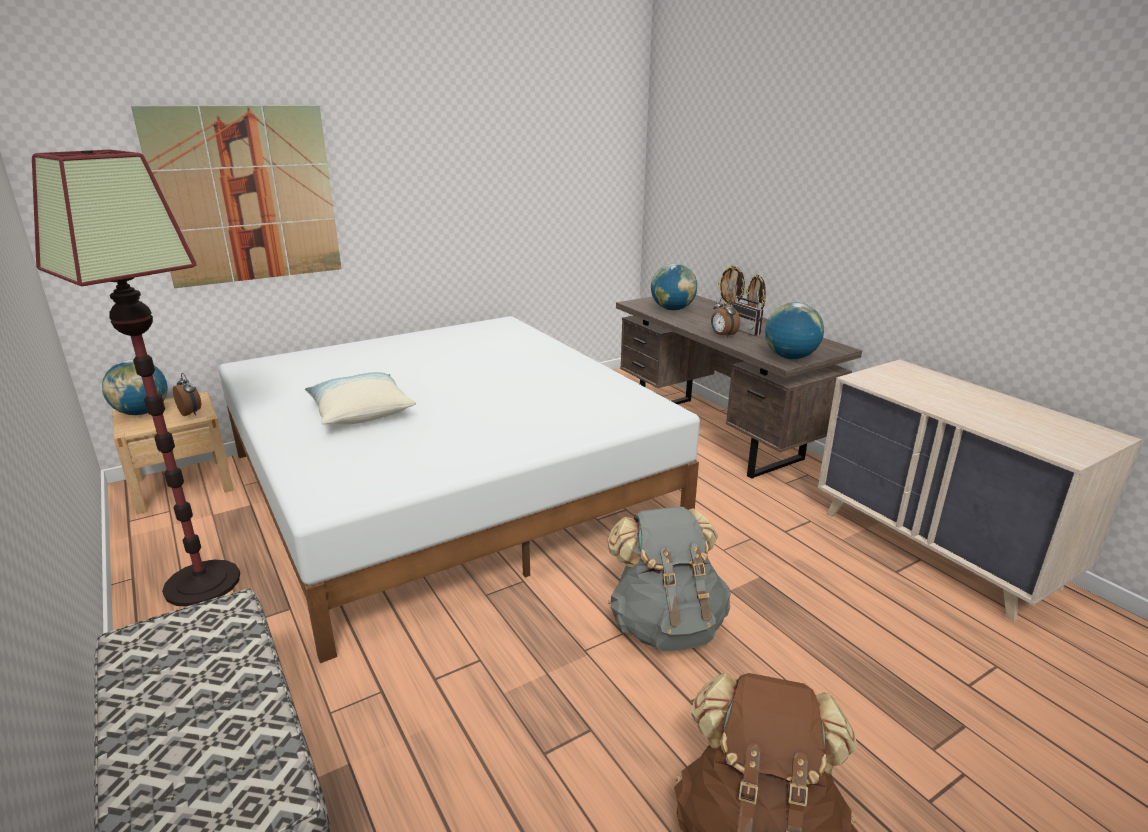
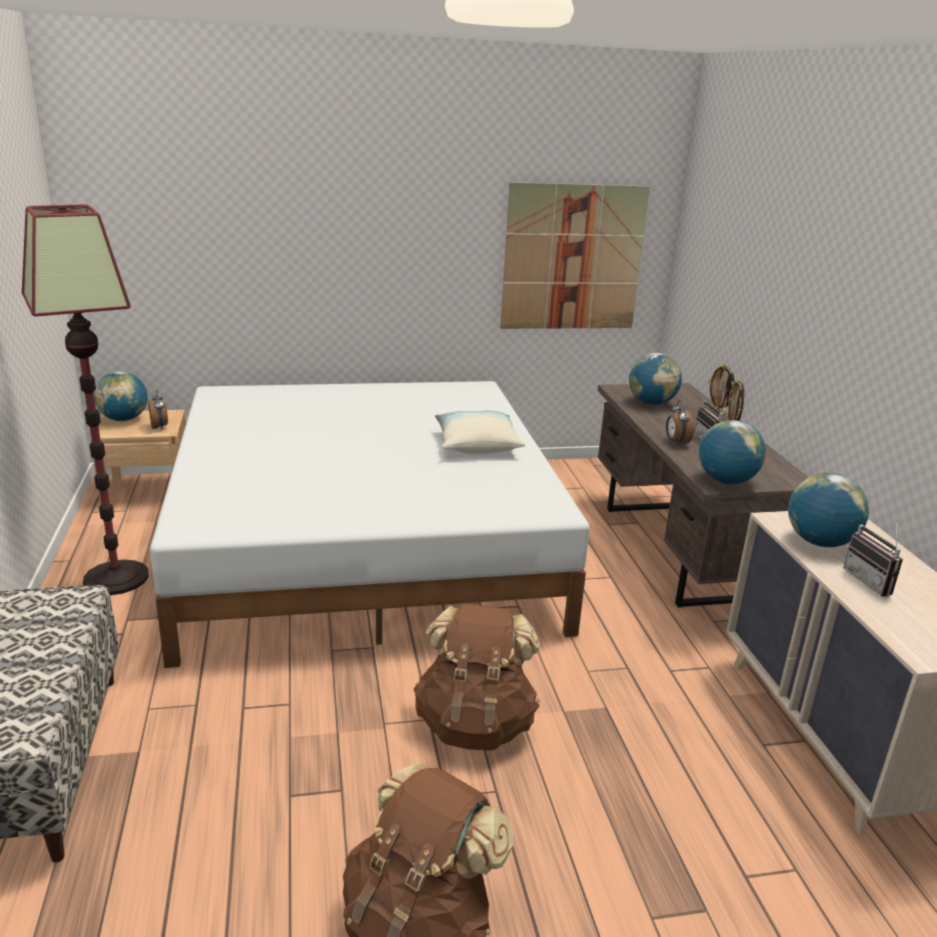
camera: 20 degrees right, 0 degrees up
picture [131,106,341,288] -> picture moved to [500,182,650,329]
pillow [305,372,416,424] -> pillow moved to [435,411,525,454]
grey backpack [607,506,731,652] -> brown backpack [413,604,540,751]
none -> globe [788,473,869,547]
none -> radio [843,519,903,597]

